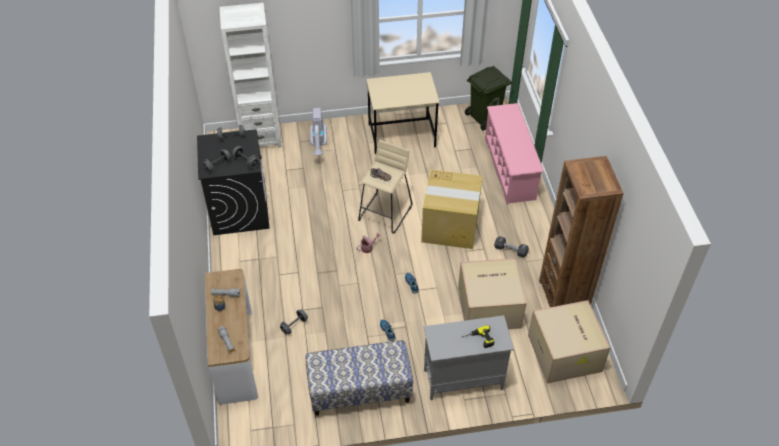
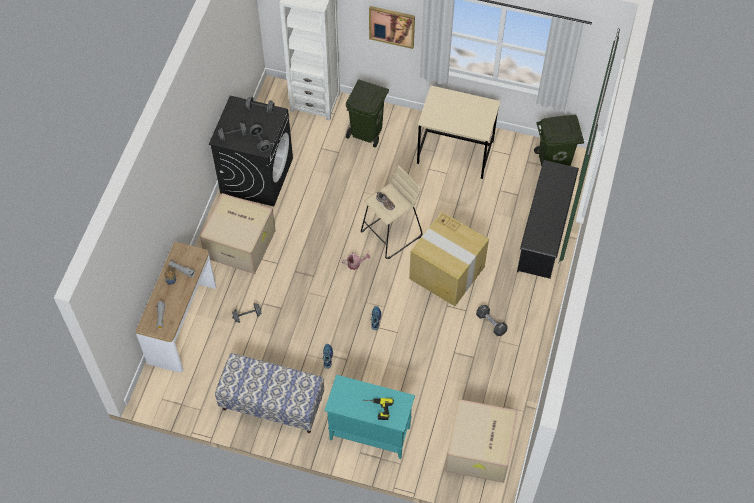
camera: 25 degrees right, 10 degrees up
vacuum cleaner [310,108,327,155] -> green trash can [346,79,389,148]
grey cabinet [424,315,514,400] -> turquoise cabinet [324,375,415,459]
cardboard box [458,258,527,329] -> cardboard box moved to [200,193,276,274]
pink shoe rack [485,103,544,205] -> black shoe rack [517,160,579,279]
brown bookcase [539,156,624,307] -> none
none -> picture [369,6,415,49]

